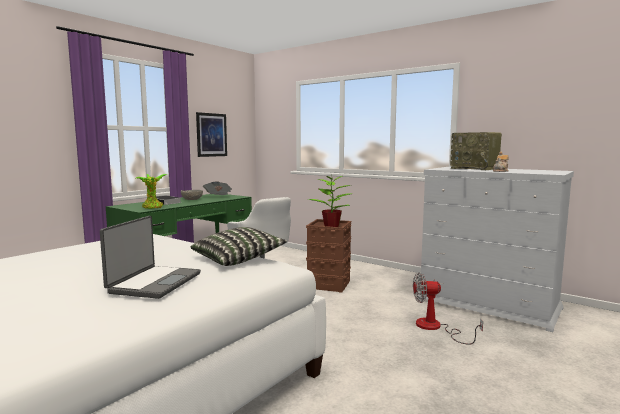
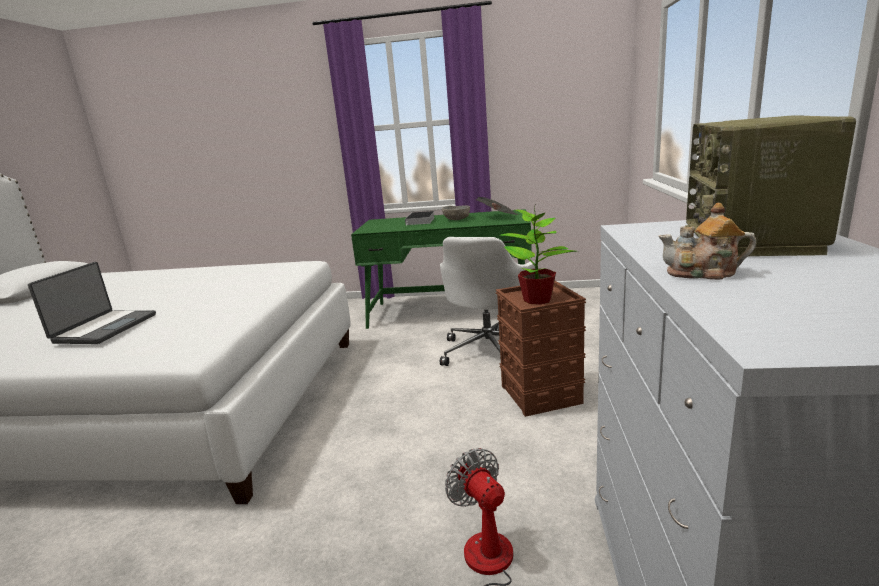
camera: 60 degrees right, 10 degrees up
laptop [100,216,201,299] -> laptop turned 60 degrees counterclockwise [28,262,156,344]
potted plant [136,174,167,209] -> none
pillow [191,227,287,266] -> none
picture [196,112,227,157] -> none

